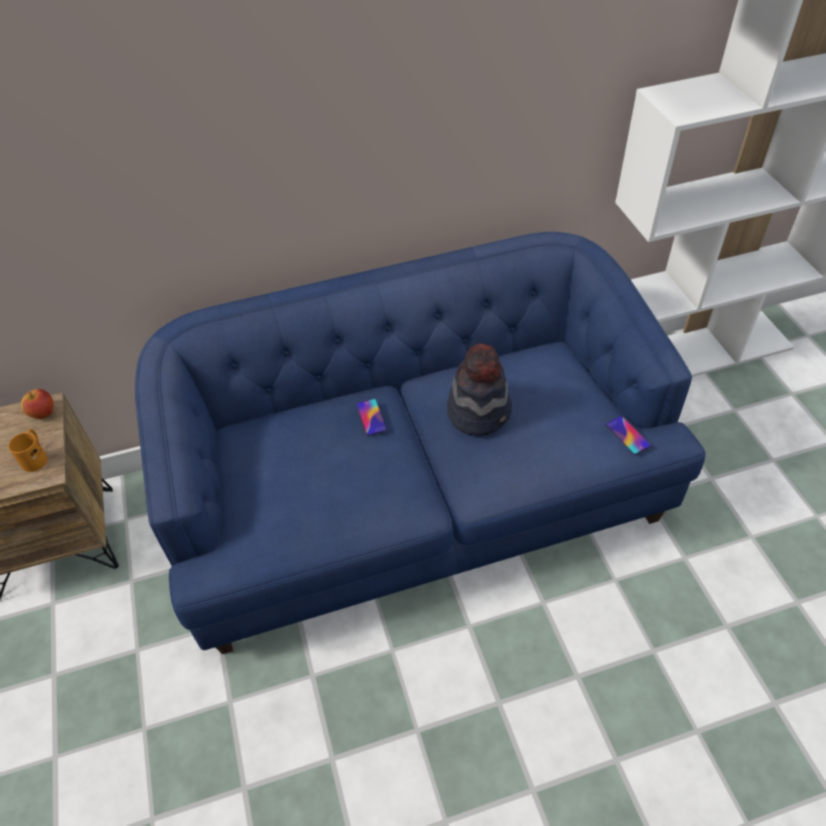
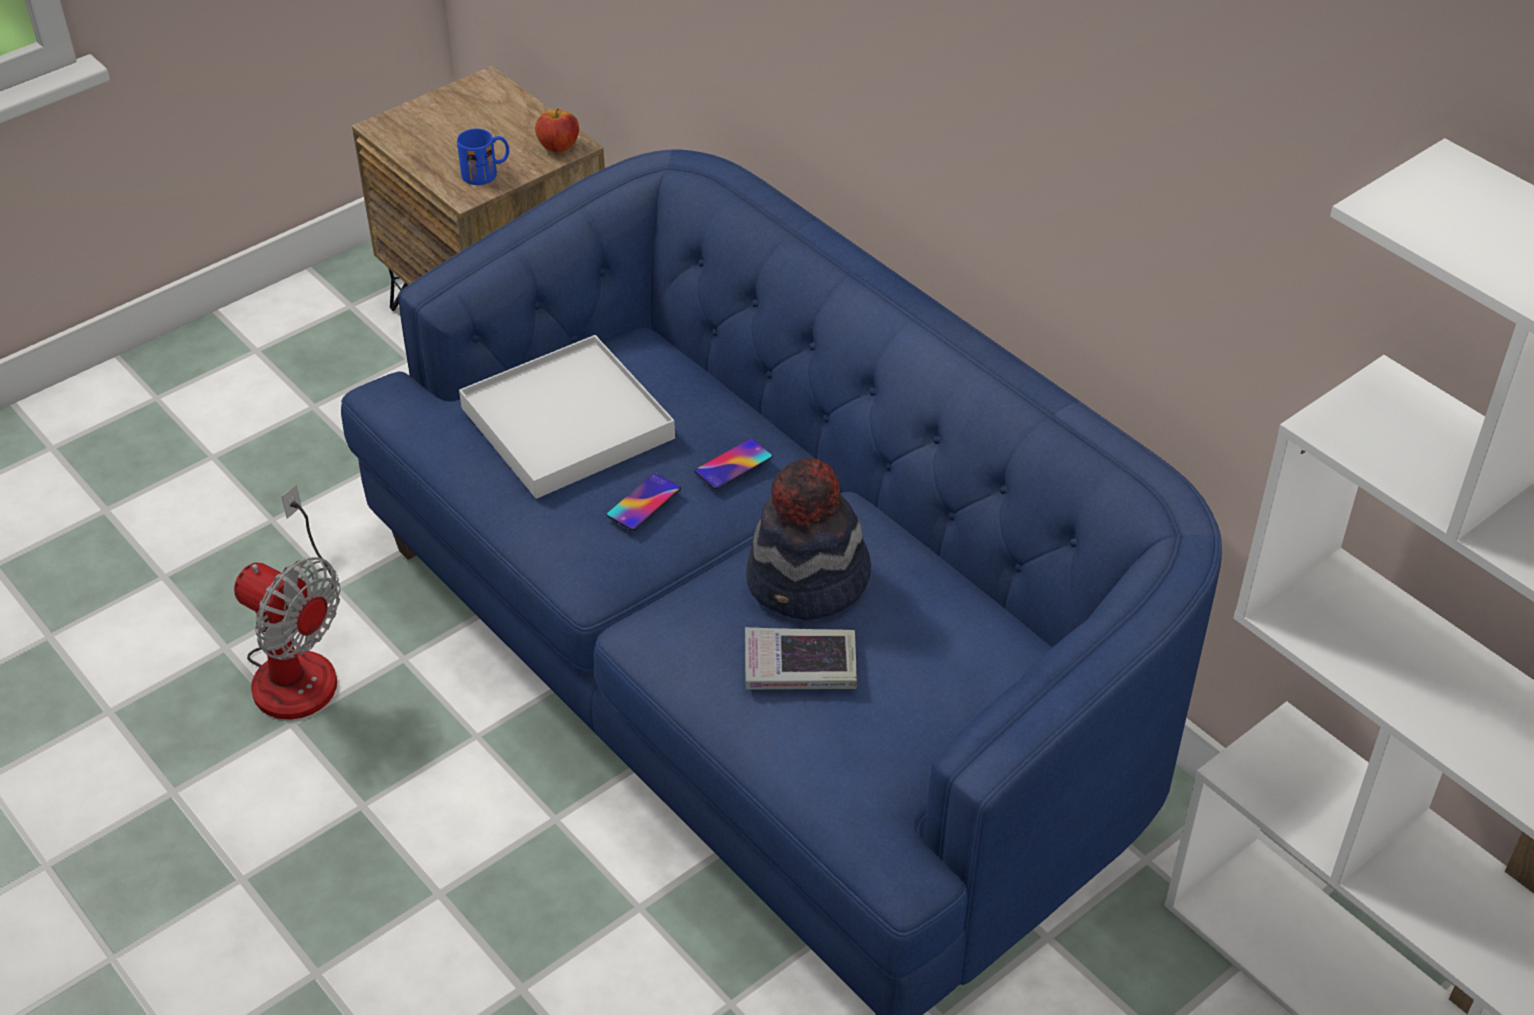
camera: 65 degrees right, 5 degrees down
orange mug [8,429,48,472] -> blue mug [457,129,509,185]
phone [605,416,651,455] -> phone moved to [606,473,681,531]
none -> fan [234,484,341,719]
none -> white tray [459,335,675,499]
none -> book [745,627,857,690]

